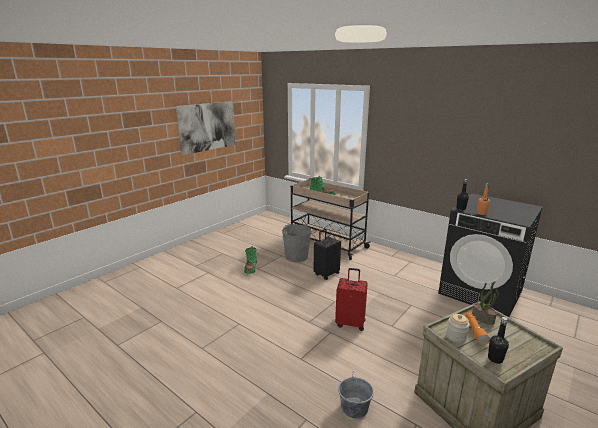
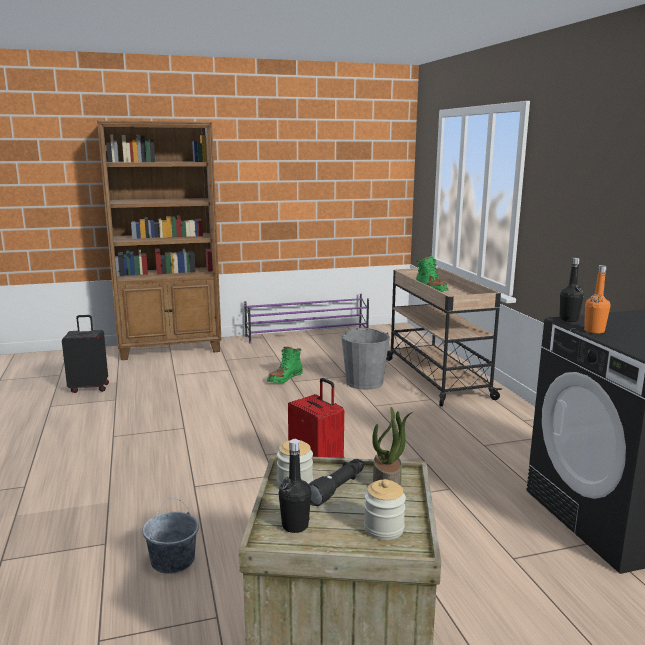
camera: 35 degrees right, 5 degrees down
picture [176,101,236,155] -> none
black suitcase [313,229,341,280] -> black suitcase moved to [62,315,109,393]
orange flashlight [465,312,490,345] -> black flashlight [309,459,364,506]
none -> brown bookcase [97,121,222,360]
none -> purple shoe rack [244,294,369,343]
none -> jar [364,479,406,540]

